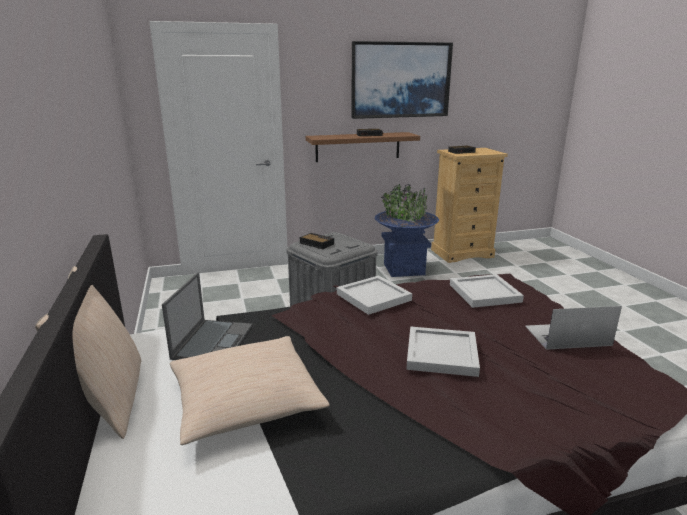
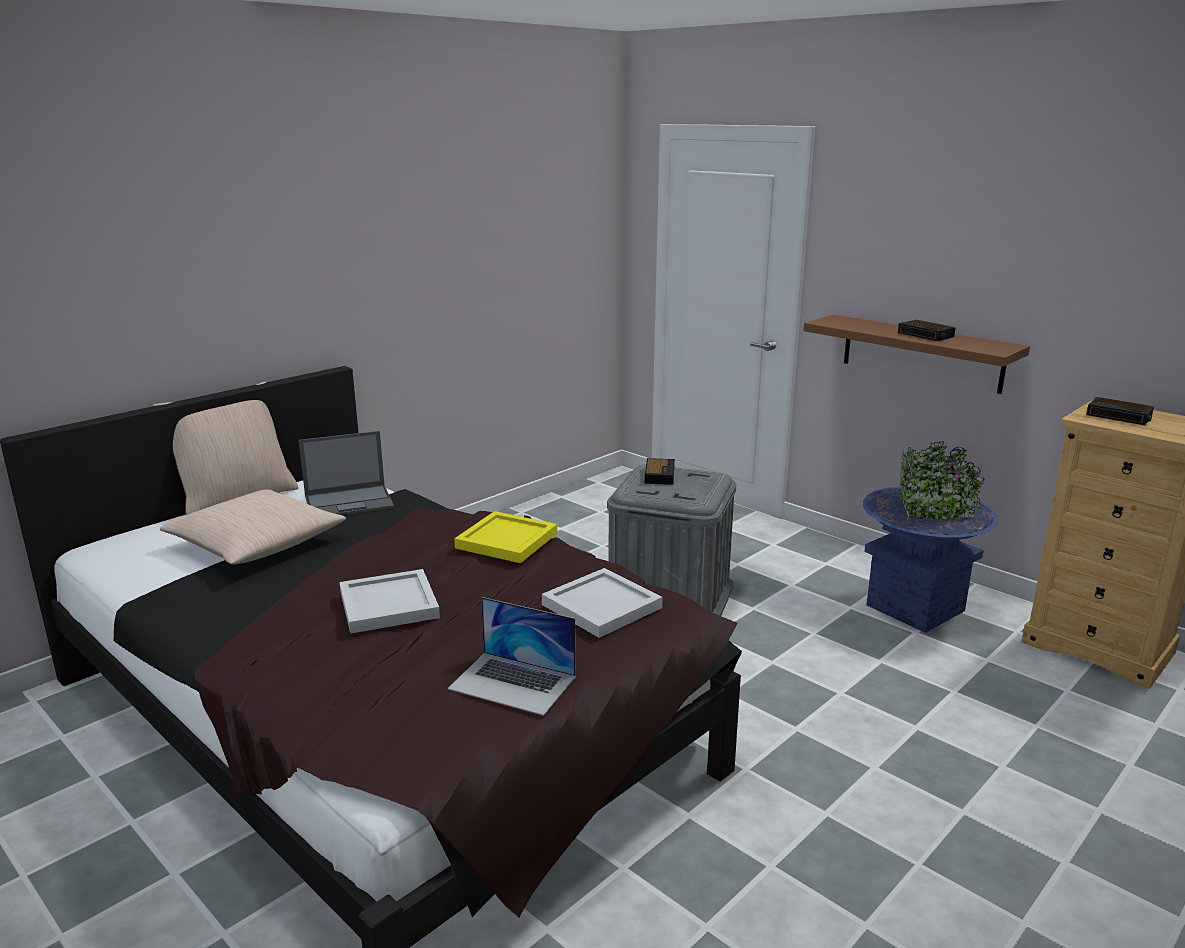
camera: 60 degrees right, 0 degrees up
white tray [337,275,412,315] -> yellow tray [454,511,557,563]
picture [351,41,453,119] -> none
laptop [525,306,622,350] -> laptop turned 150 degrees clockwise [448,597,576,716]

